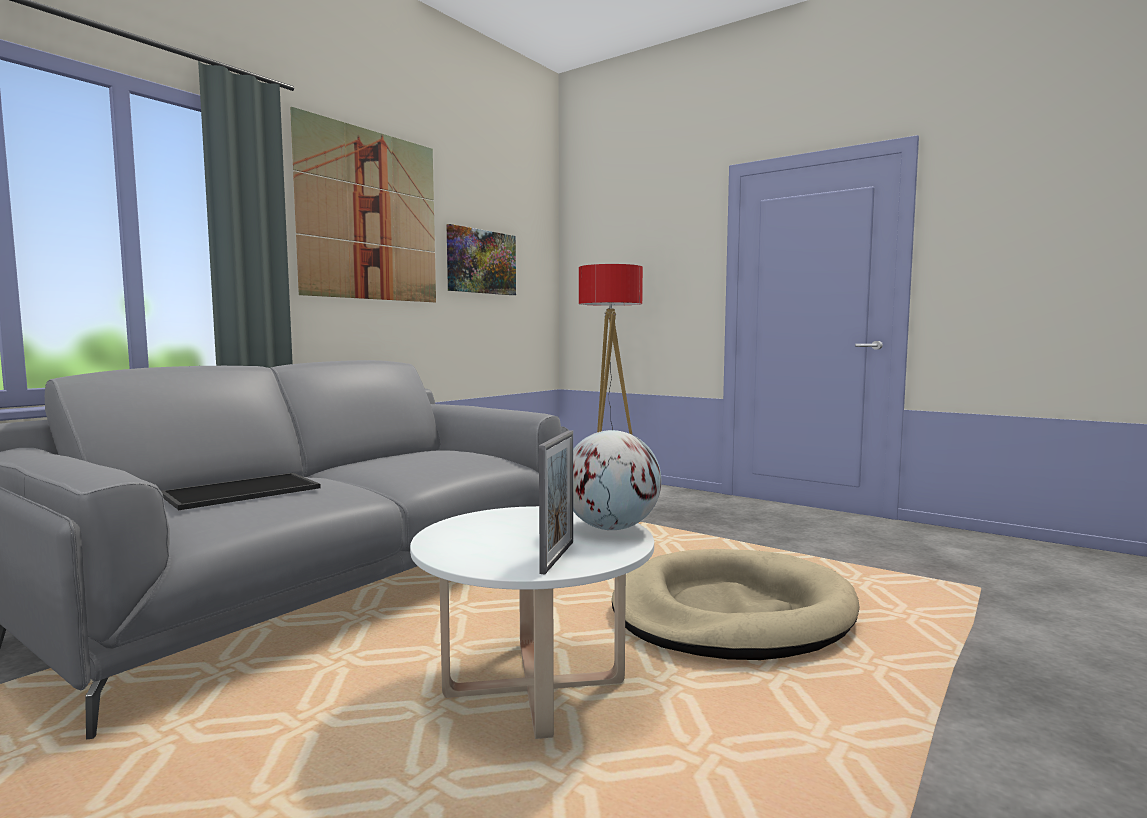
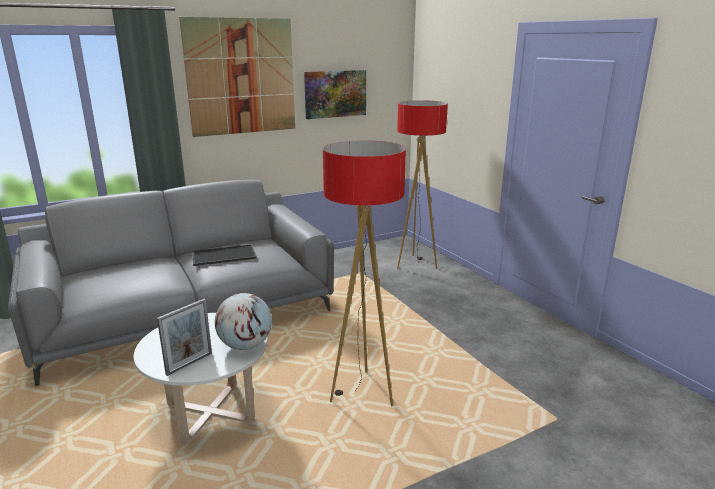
camera: 25 degrees right, 15 degrees up
tray [161,473,321,510] -> tray moved to [192,244,257,266]
beige dog bed [612,549,859,660] -> floor lamp [323,140,406,406]

